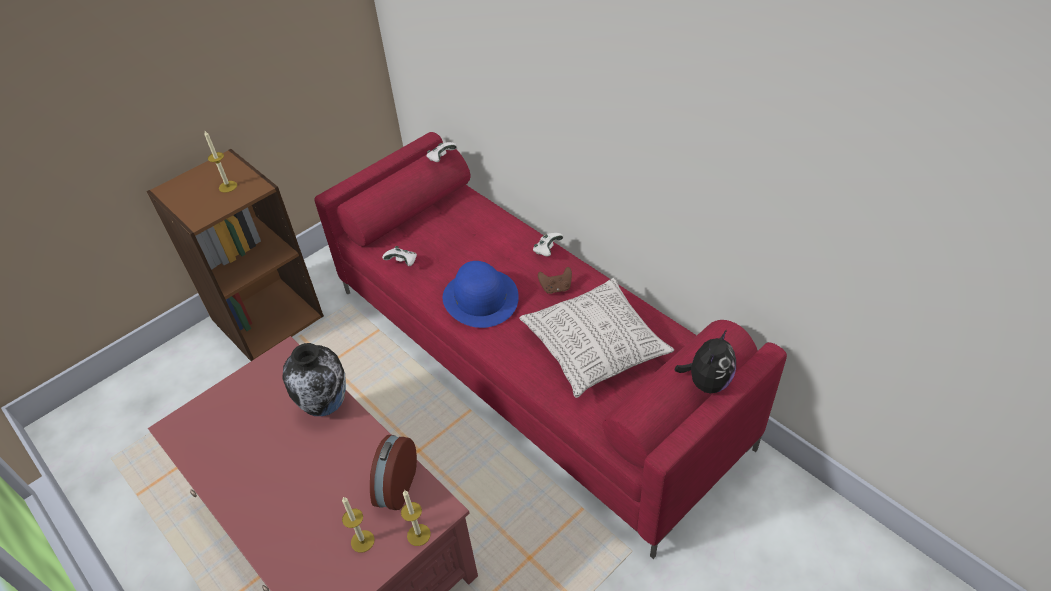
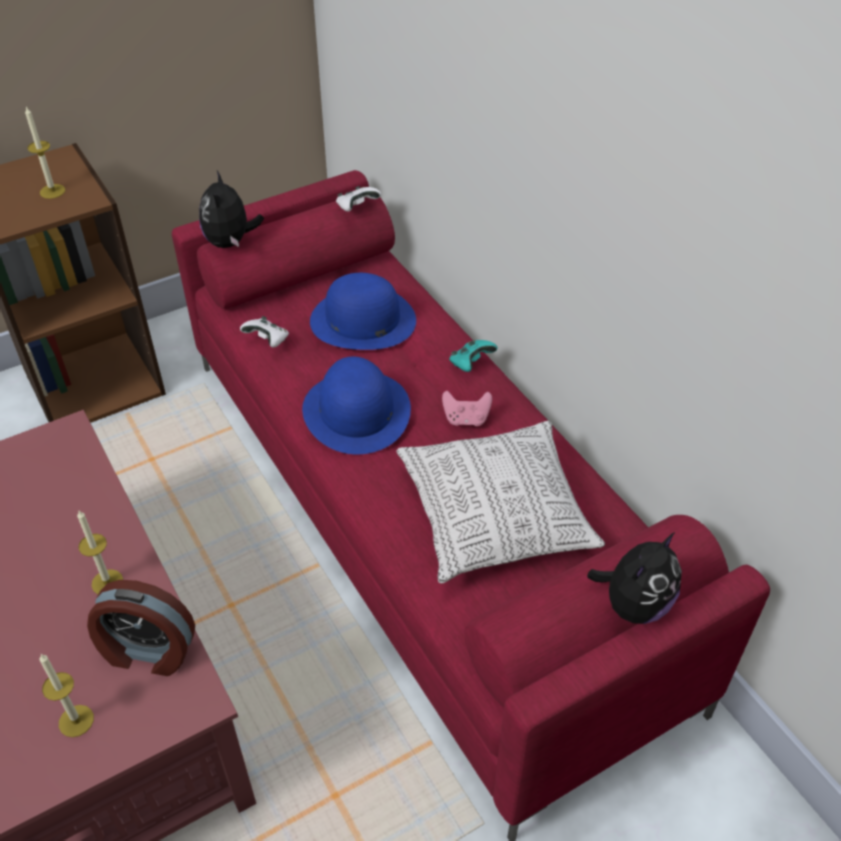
camera: 10 degrees right, 0 degrees up
vase [283,343,346,416] -> none
alarm clock [370,435,417,510] -> alarm clock turned 105 degrees counterclockwise [87,580,195,676]
candle [401,490,431,546] -> candle moved to [77,511,123,594]
white game controller [533,233,564,256] -> turquoise game controller [449,340,498,372]
brown game controller [538,267,572,294] -> pink game controller [442,391,492,426]
none -> plush toy [199,171,264,248]
none -> blue hat [310,273,416,350]

